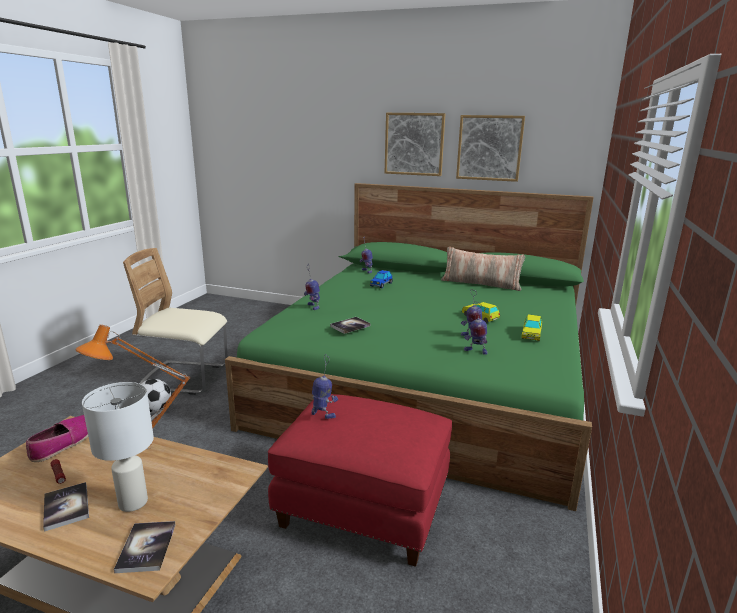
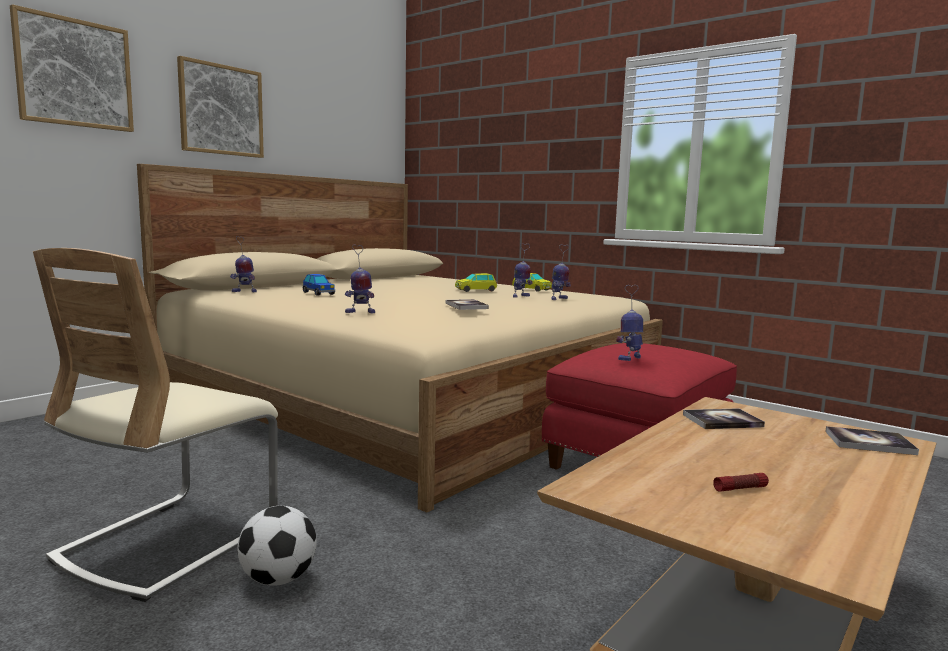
camera: 70 degrees left, 10 degrees down
shoe [26,415,88,462] -> none
book [43,482,89,532] -> book moved to [683,408,765,429]
orange table lamp [75,324,190,449] -> none
white table lamp [82,382,154,512] -> none
green bed [225,183,594,511] -> beige bed [137,164,663,513]
pillow [441,247,525,291] -> none
picture [456,115,525,182] -> picture moved to [10,4,134,132]

